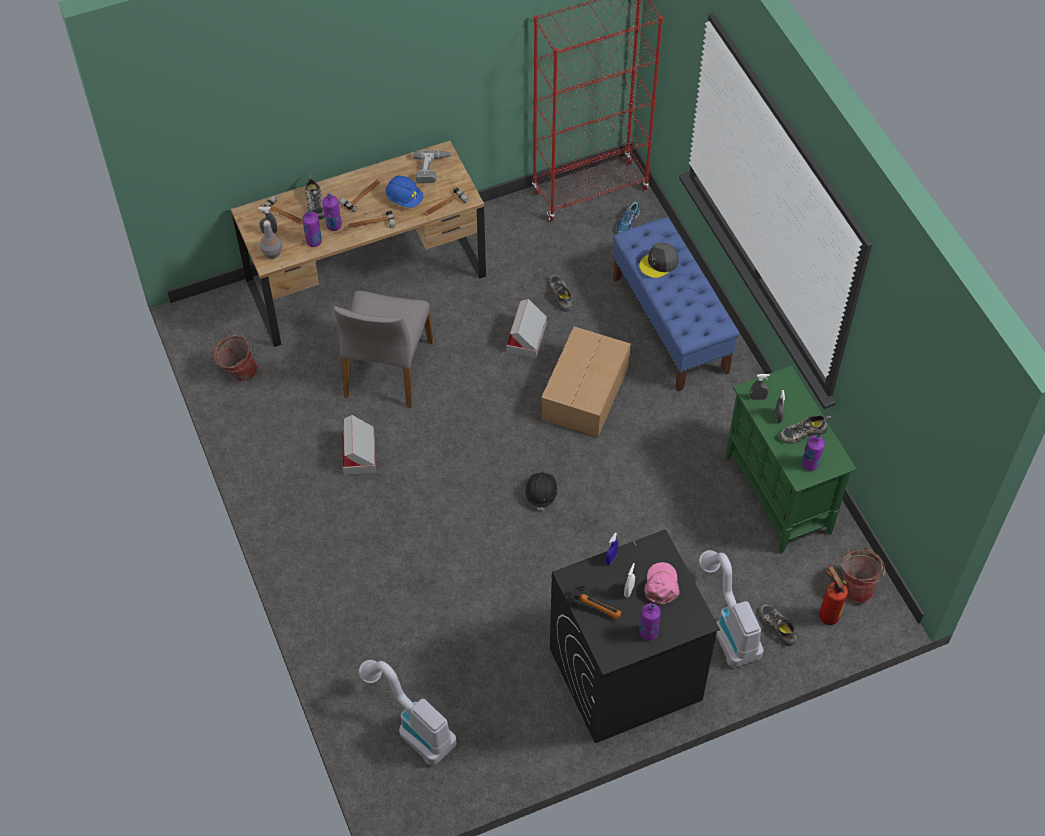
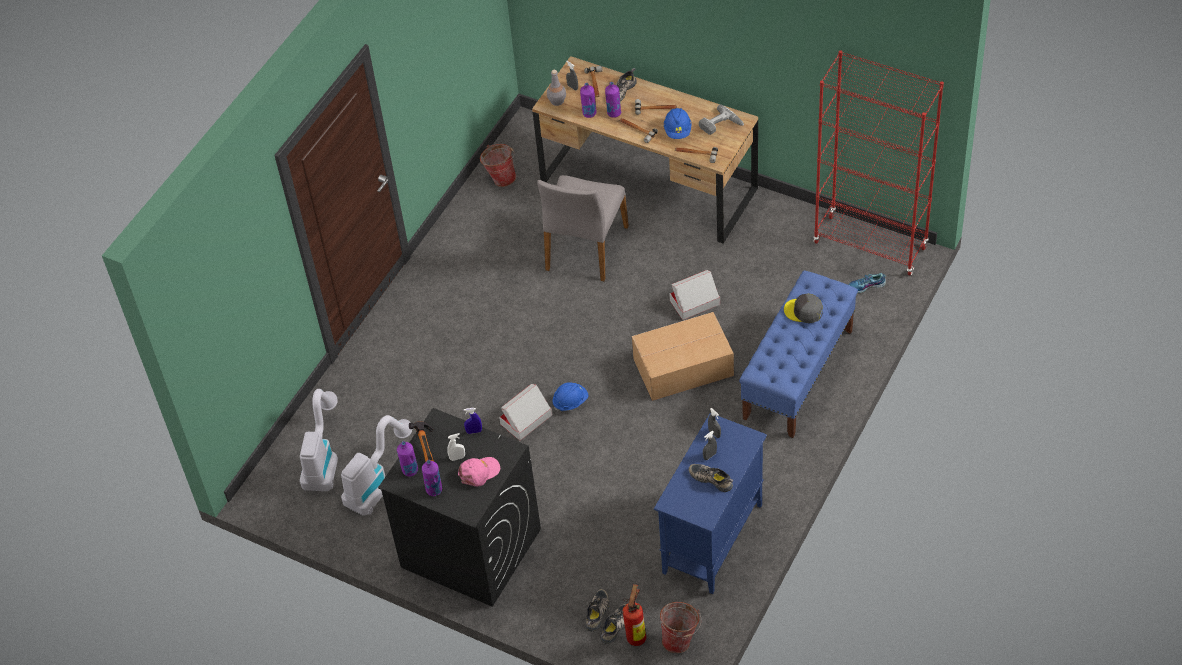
camera: 55 degrees right, 5 degrees down
grey chair [334,291,433,408] -> grey chair turned 45 degrees counterclockwise [537,175,629,281]
cardboard box [342,415,376,475] -> cardboard box moved to [499,384,552,441]
black hard hat [526,472,557,510] -> blue hard hat [552,382,589,412]
shoe [549,275,573,312] -> shoe moved to [600,604,626,644]
vacuum cleaner [699,550,764,667] -> vacuum cleaner moved to [341,415,412,515]
green cabinet [725,366,857,553] -> blue cabinet [654,413,767,594]
purple bottle [801,435,825,471] -> purple bottle moved to [397,441,418,477]

